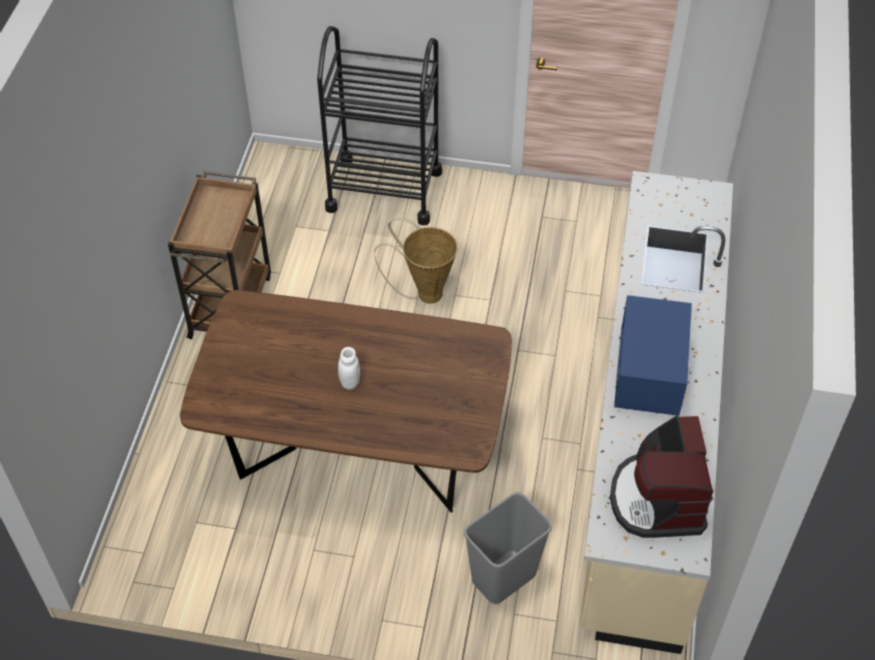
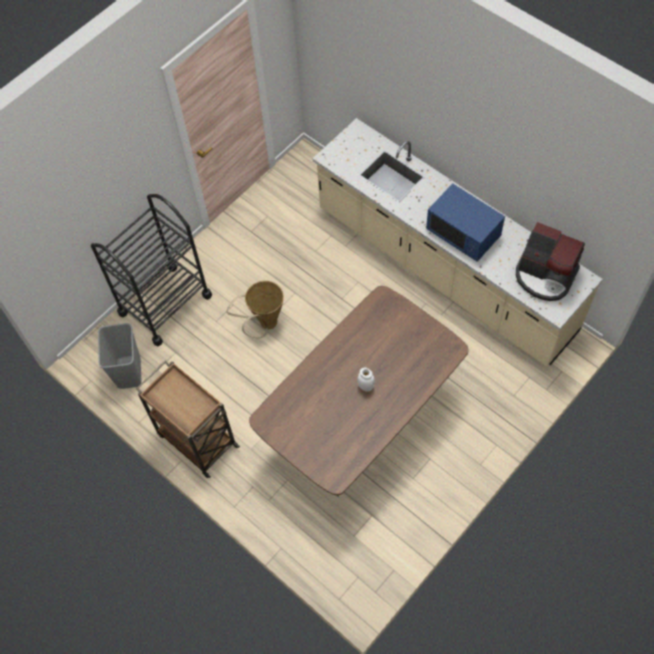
camera: 55 degrees left, 10 degrees up
grey trash can [464,492,552,604] -> grey trash can moved to [98,323,142,389]

